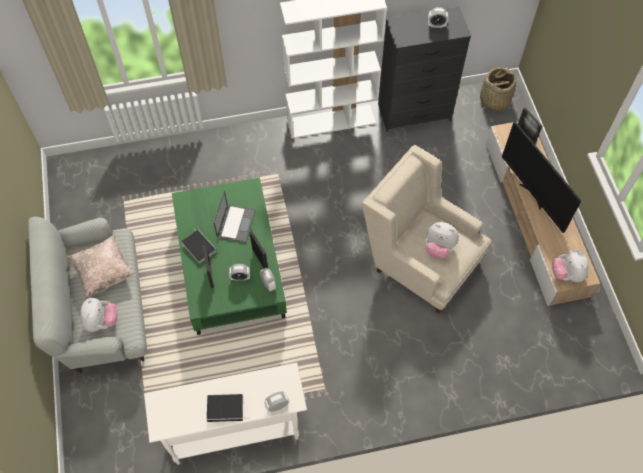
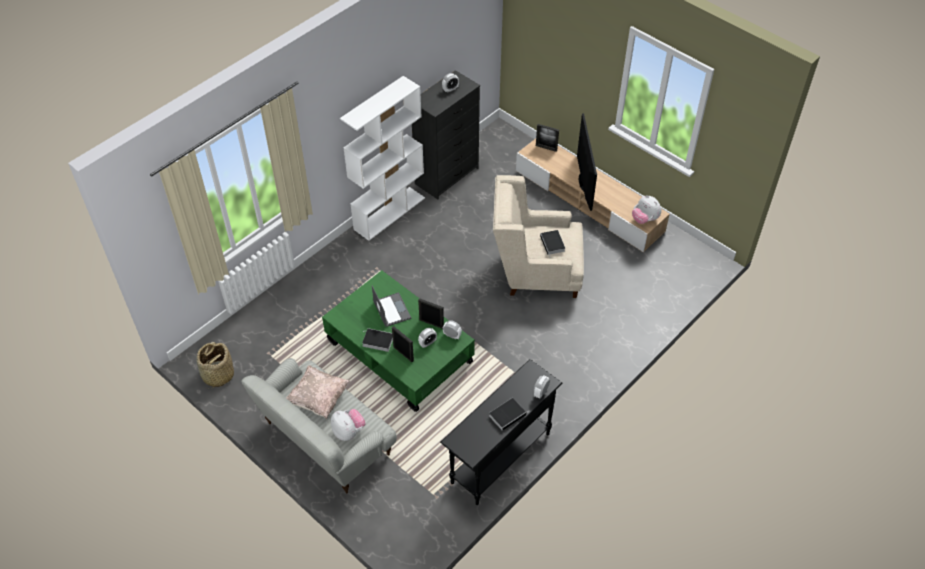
camera: 35 degrees left, 10 degrees down
white console table [144,363,307,465] -> black console table [440,359,562,505]
plush toy [426,222,459,259] -> book [540,230,565,257]
basket [480,67,517,111] -> basket moved to [196,342,234,389]
television [502,121,582,233] -> television turned 120 degrees counterclockwise [577,113,597,211]

